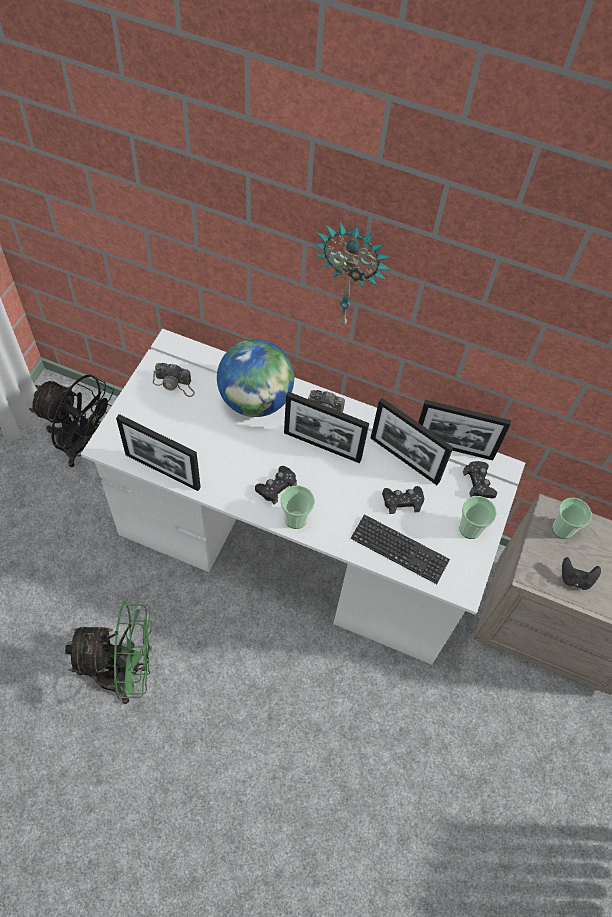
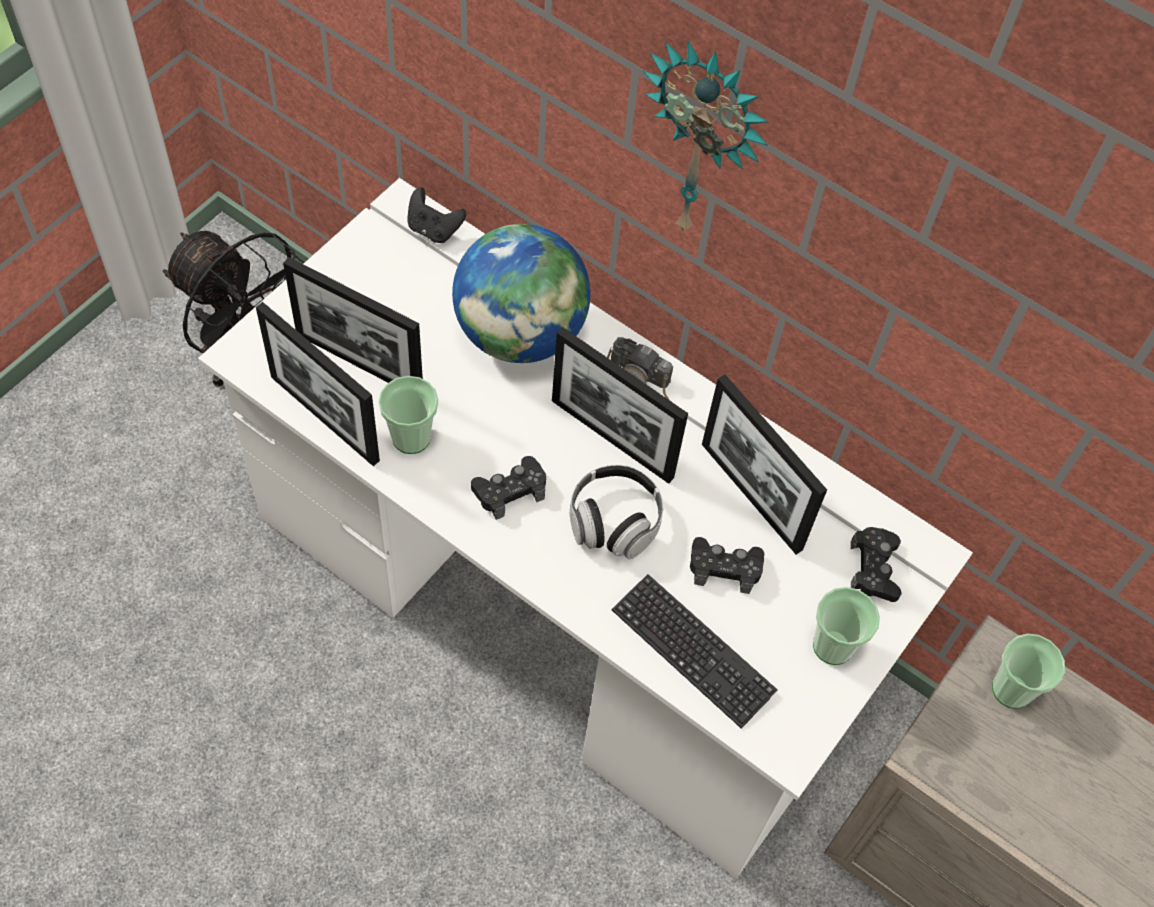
camera: 15 degrees right, 0 degrees up
green fan [65,602,152,704] -> none
camera [153,363,195,397] -> none
cup [280,485,315,529] -> cup moved to [379,376,438,454]
picture frame [418,400,511,460] -> picture frame moved to [283,257,423,383]
black game controller [562,557,601,590] -> black game controller moved to [407,187,466,243]
none -> headphones [570,465,664,560]

